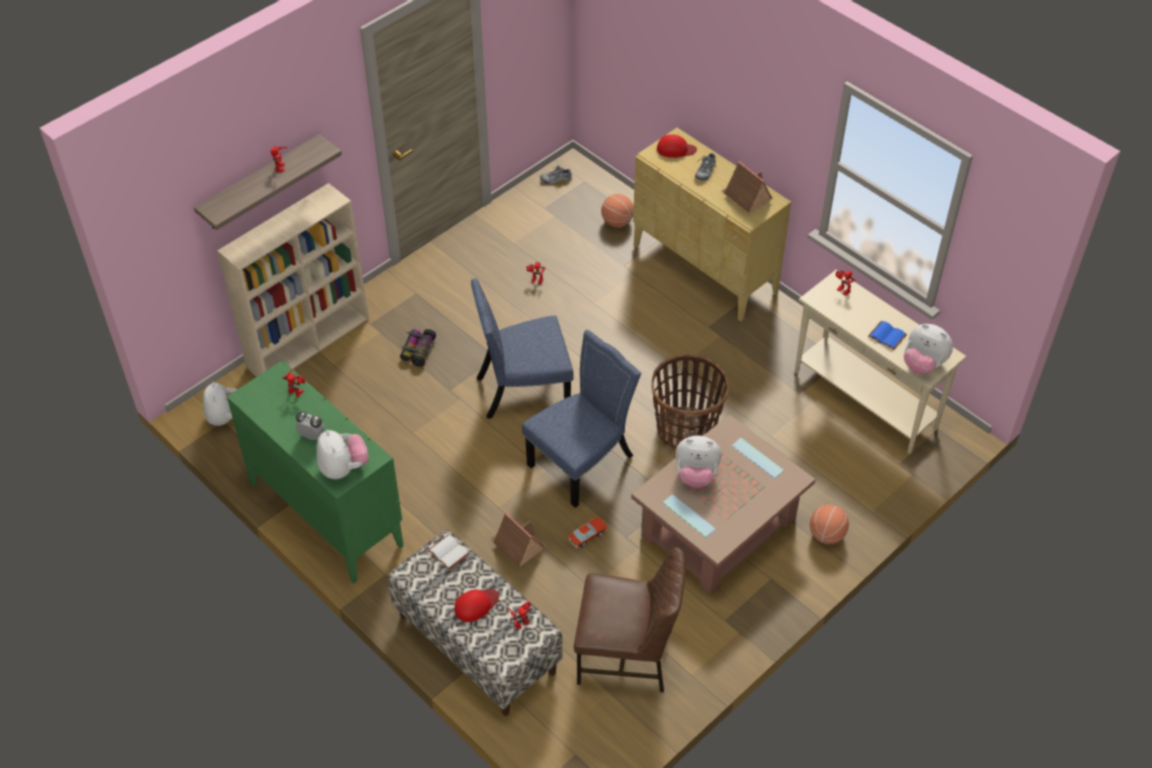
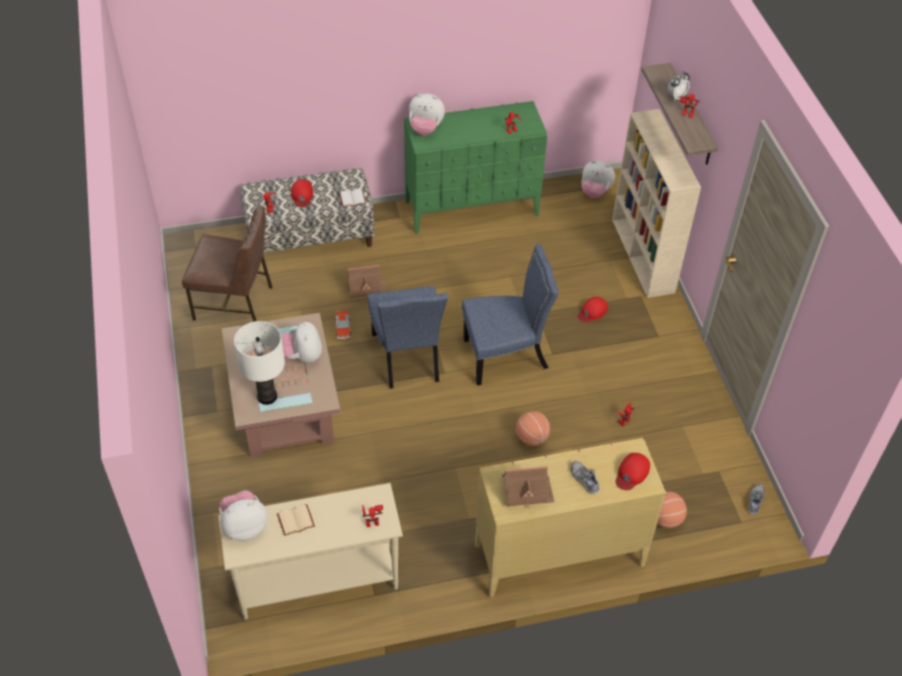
camera: 120 degrees right, 0 degrees up
alarm clock [295,411,324,440] -> alarm clock moved to [667,71,690,101]
toy car [399,329,436,367] -> red cap [578,297,608,323]
blue chair [471,278,574,419] -> blue chair turned 60 degrees clockwise [462,244,559,385]
brown chair [574,547,686,693] -> brown chair turned 120 degrees counterclockwise [182,206,272,322]
basket [651,355,729,449] -> none
plush toy [675,436,721,488] -> plush toy turned 45 degrees counterclockwise [281,321,322,363]
basketball [810,505,849,544] -> basketball moved to [516,411,550,446]
blue book [868,321,907,350] -> beige book [277,504,315,536]
none -> white table lamp [234,321,285,405]

